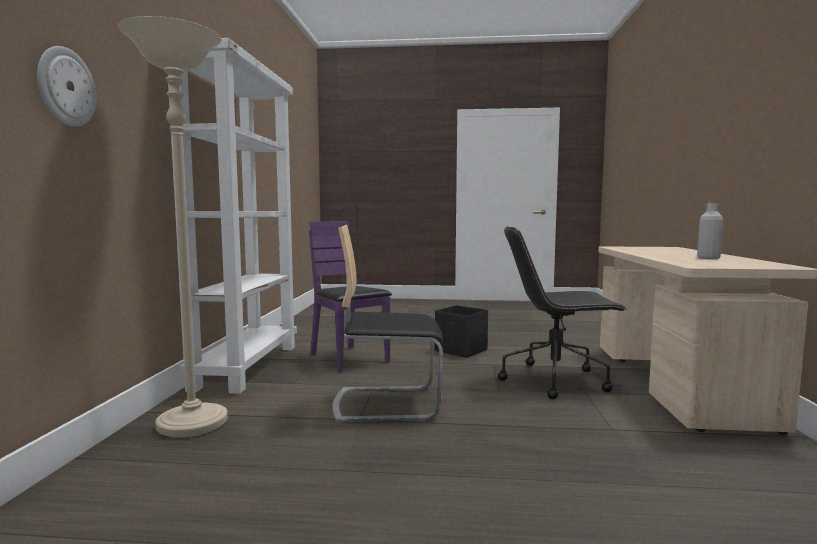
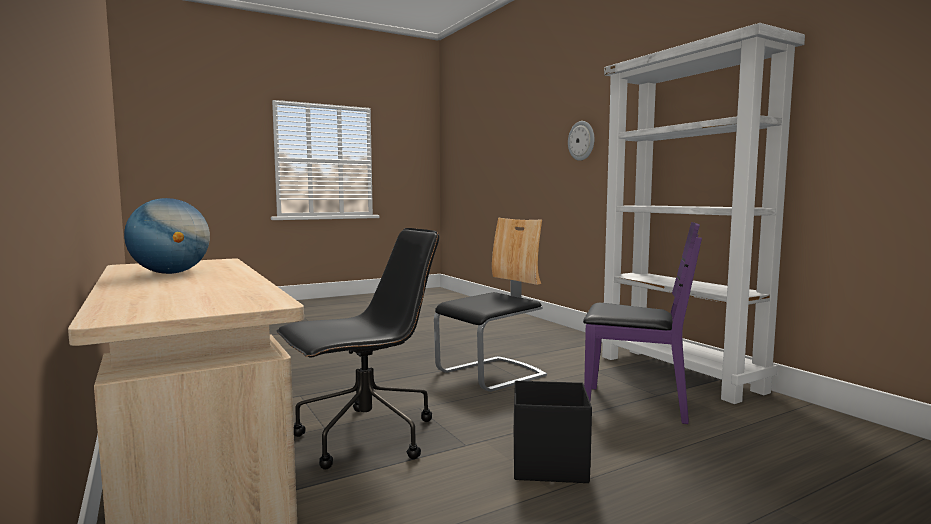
camera: 145 degrees right, 0 degrees up
beige floor lamp [118,16,228,438] -> none
grey bottle [697,201,723,259] -> globe [124,198,210,274]

